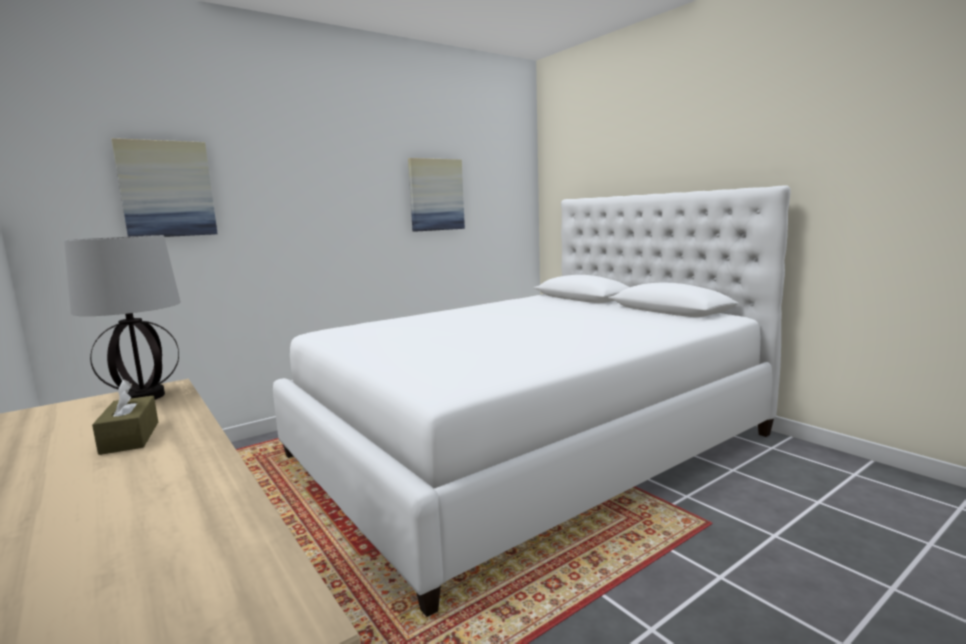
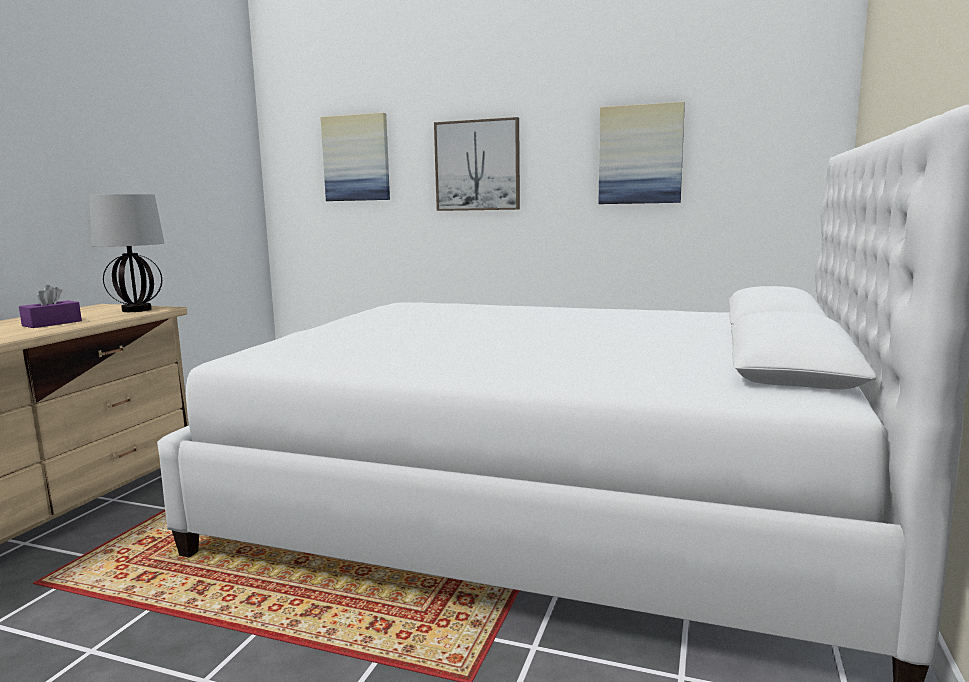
camera: 55 degrees right, 0 degrees up
brown tissue box [92,380,158,455] -> purple tissue box [19,285,82,328]
none -> picture [434,117,520,211]

